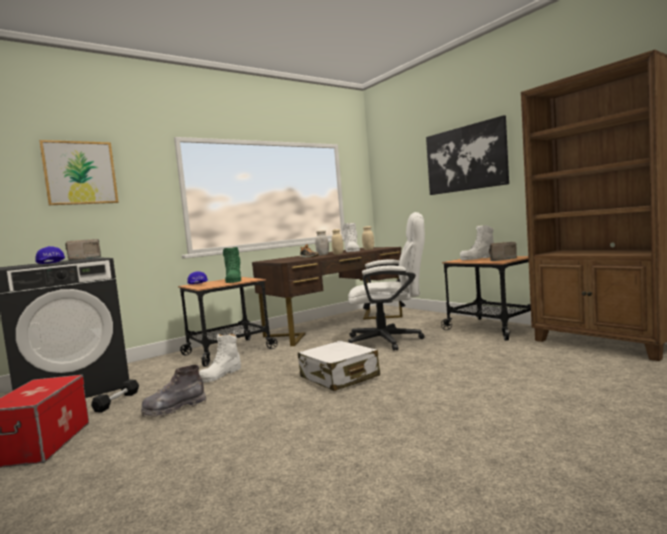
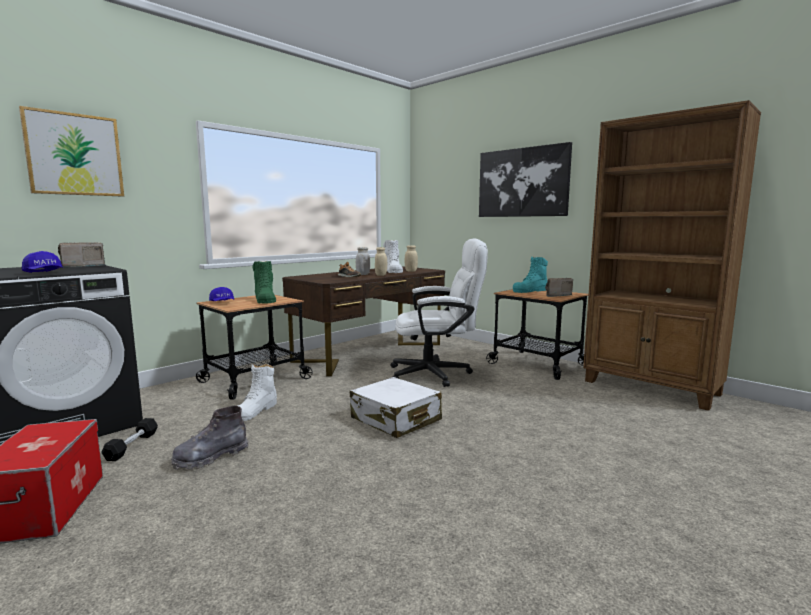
camera: 10 degrees left, 5 degrees up
white boot [460,225,494,260] -> turquoise boot [513,257,548,293]

